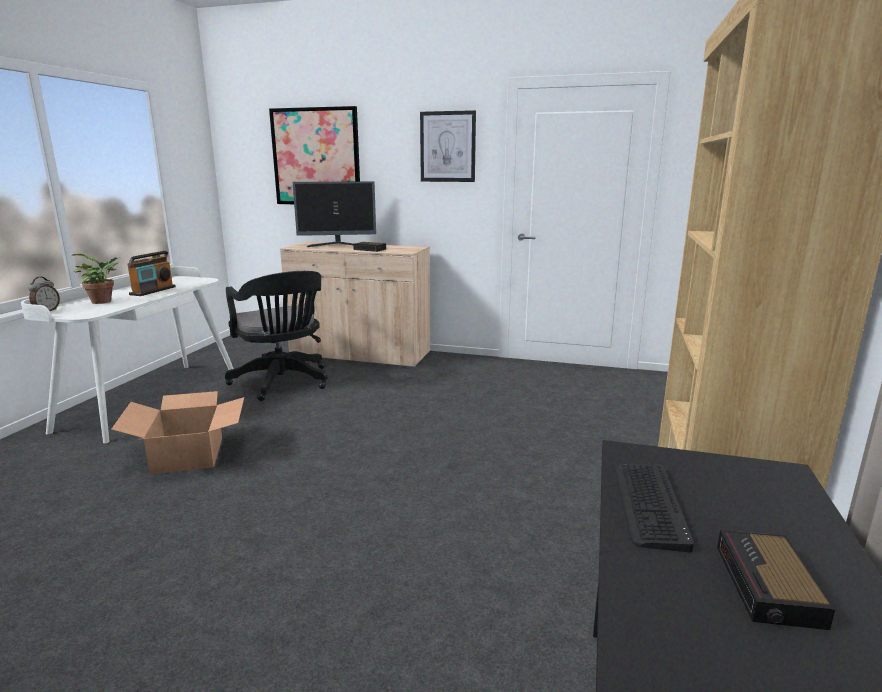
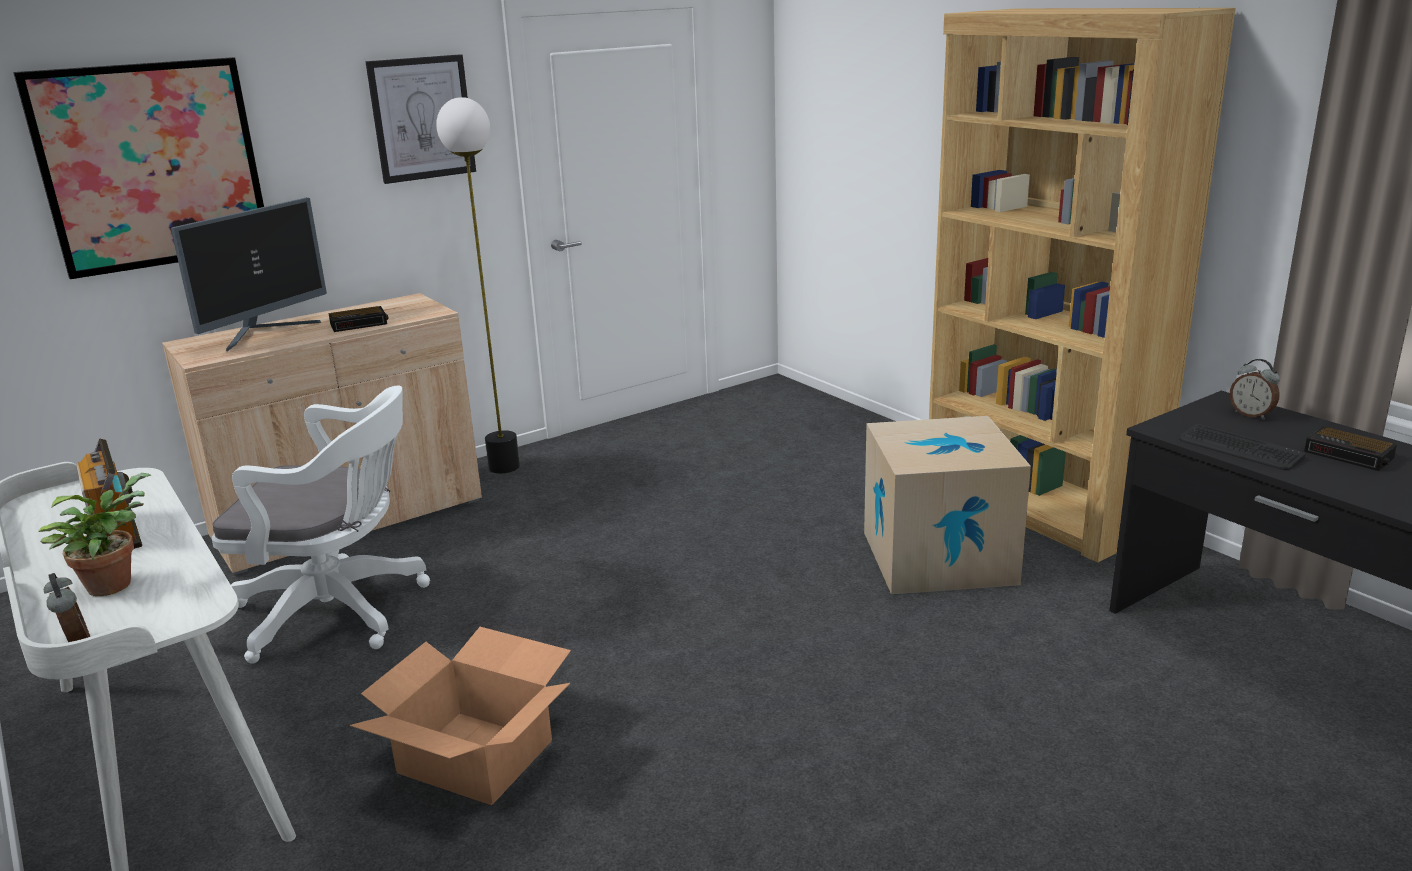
camera: 50 degrees left, 5 degrees up
black office chair [225,271,328,401] -> white office chair [212,386,430,664]
none -> floor lamp [436,97,520,473]
none -> cardboard box [864,416,1031,594]
none -> alarm clock [1230,359,1280,420]

